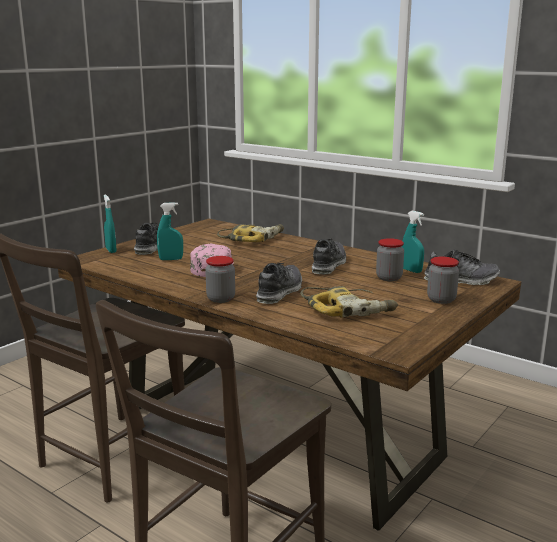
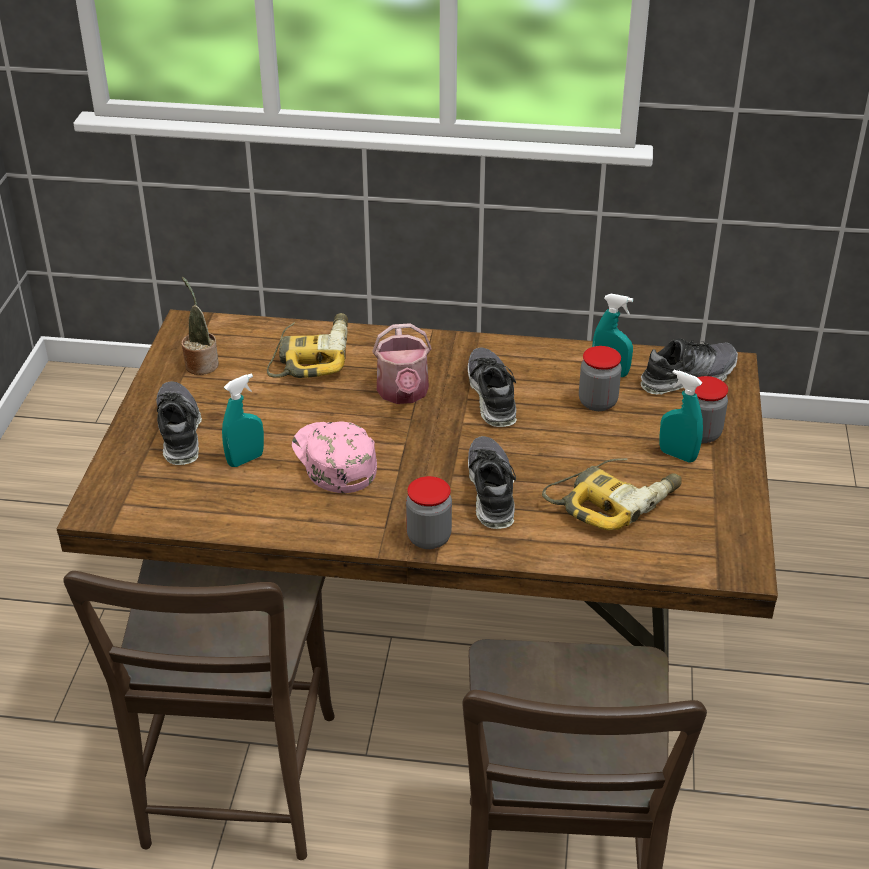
camera: 30 degrees left, 20 degrees up
turquoise spray bottle [104,195,117,253] -> turquoise spray bottle moved to [659,370,703,462]
none -> potted plant [181,277,219,375]
none -> watering can [373,323,432,404]

